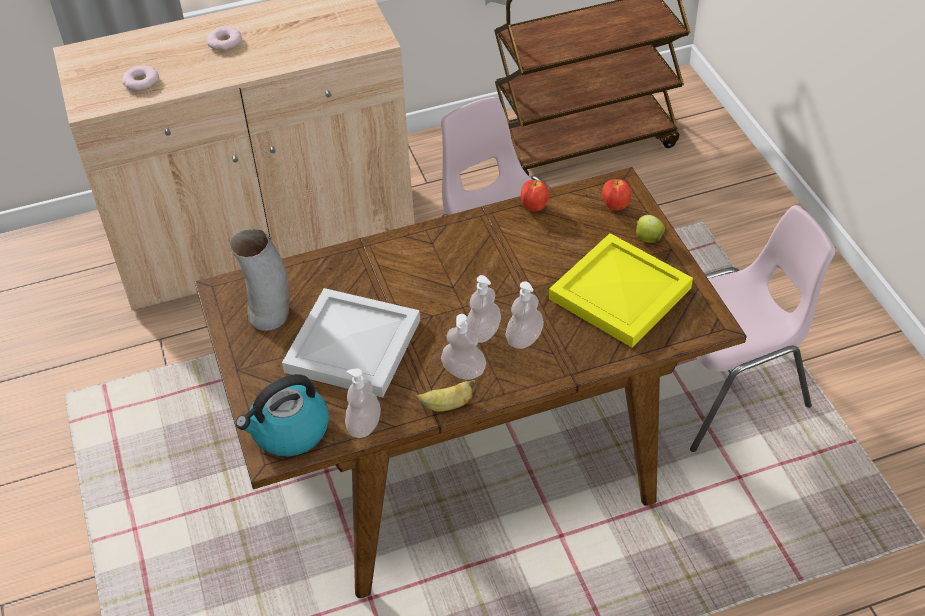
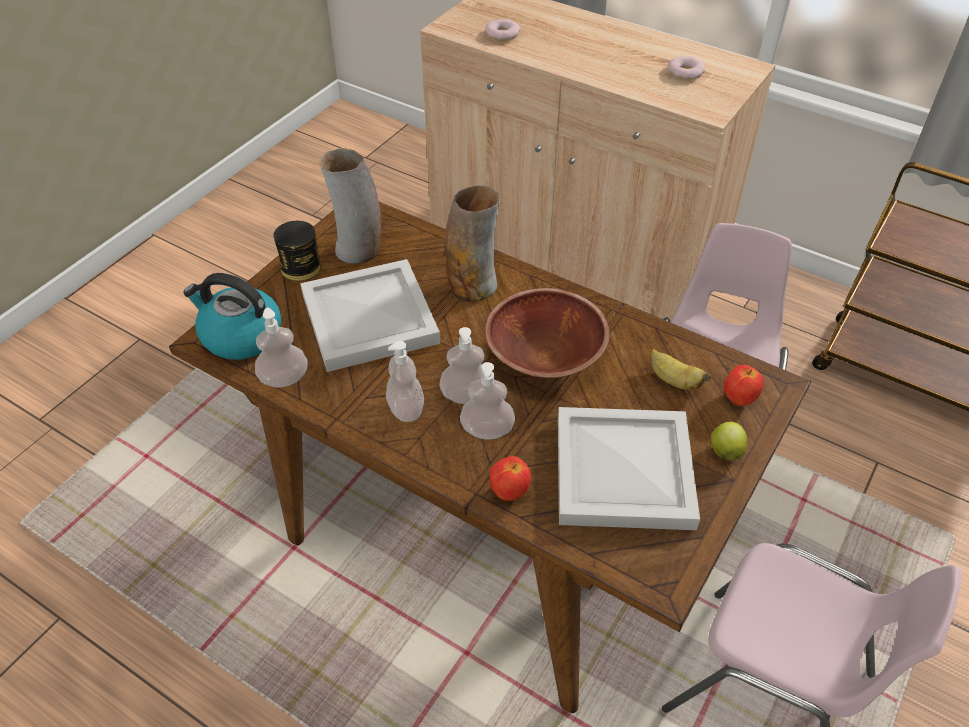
camera: 50 degrees right, 0 degrees up
donut [207,27,242,51] -> donut moved to [668,56,705,80]
banana [416,380,476,412] -> banana moved to [651,349,711,390]
apple [521,180,549,212] -> apple moved to [490,456,531,501]
yellow tray [549,233,693,347] -> white tray [558,407,700,530]
none -> can [273,221,321,281]
none -> vase [445,185,500,302]
none -> brown bowl [485,288,610,378]

